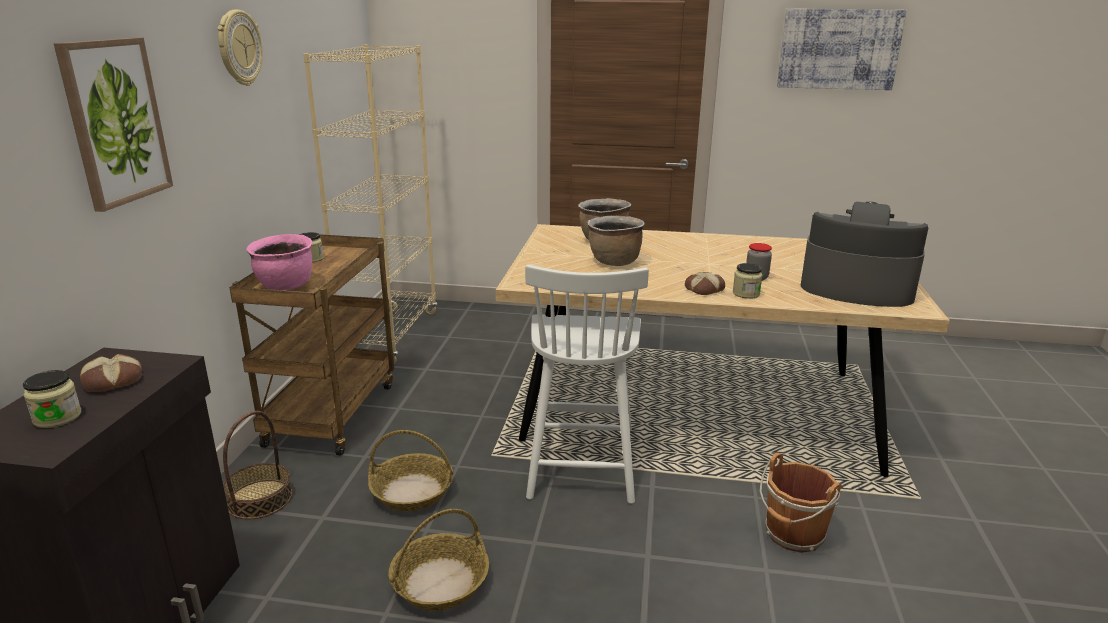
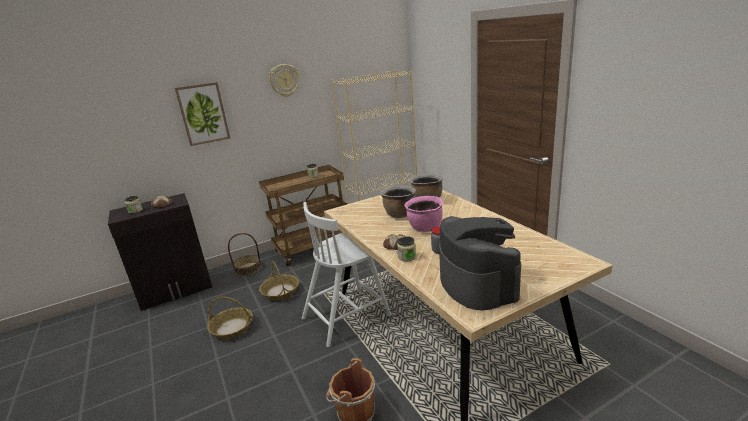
camera: 55 degrees right, 0 degrees up
pink cooking pot [247,234,312,291] -> pink cooking pot moved to [405,196,443,232]
picture [777,9,907,90] -> none

